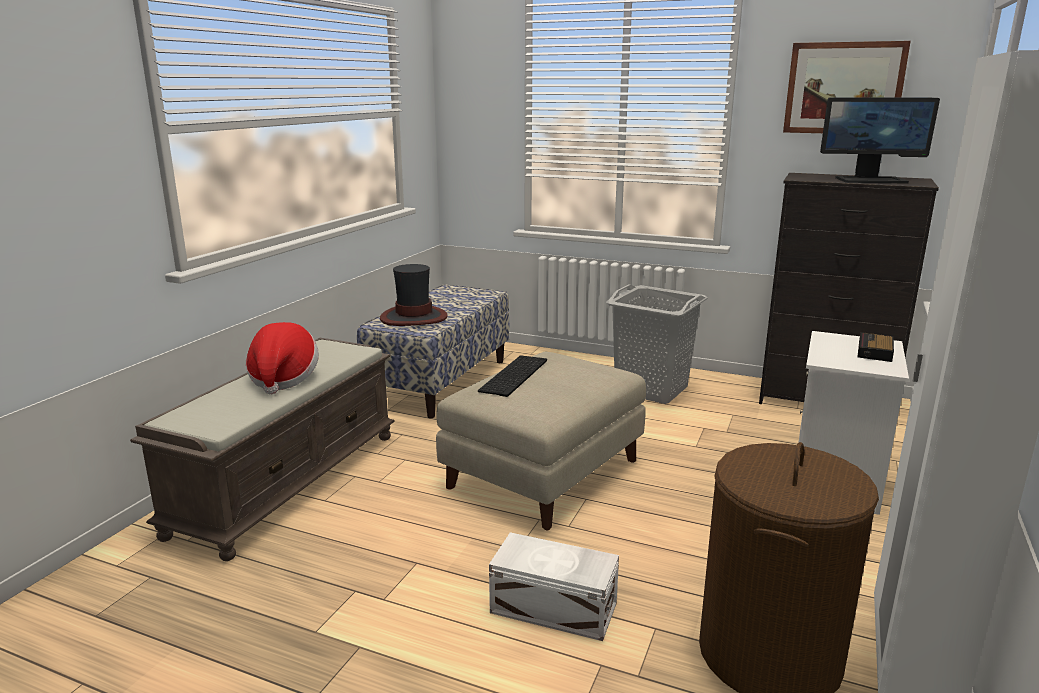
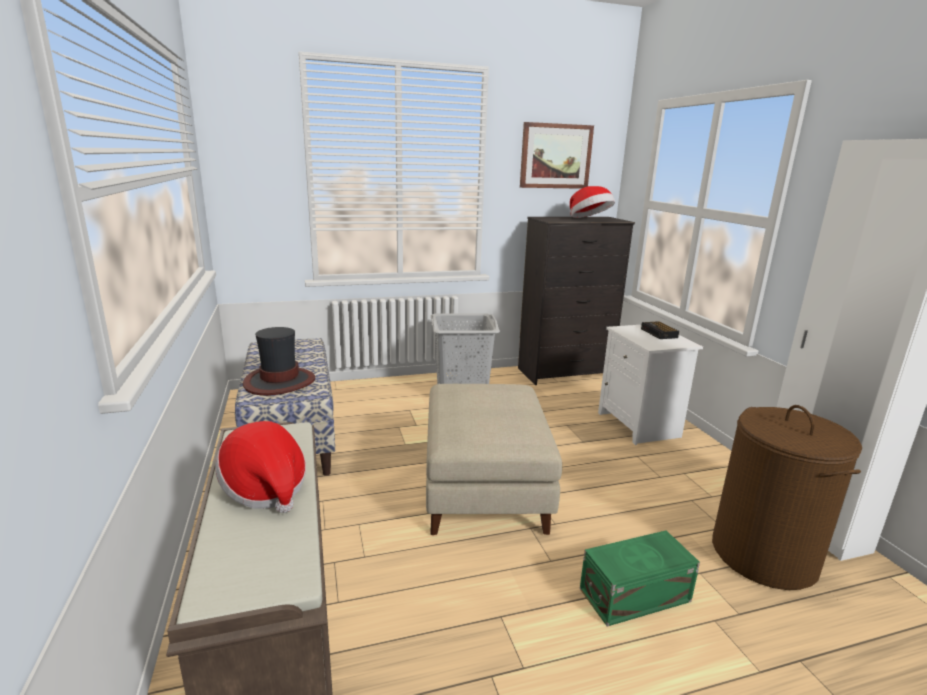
camera: 40 degrees left, 0 degrees up
keyboard [478,356,547,397] -> none
white storage box [489,532,619,641] -> green storage box [580,530,700,627]
monitor [820,97,940,183] -> hat [570,186,615,218]

